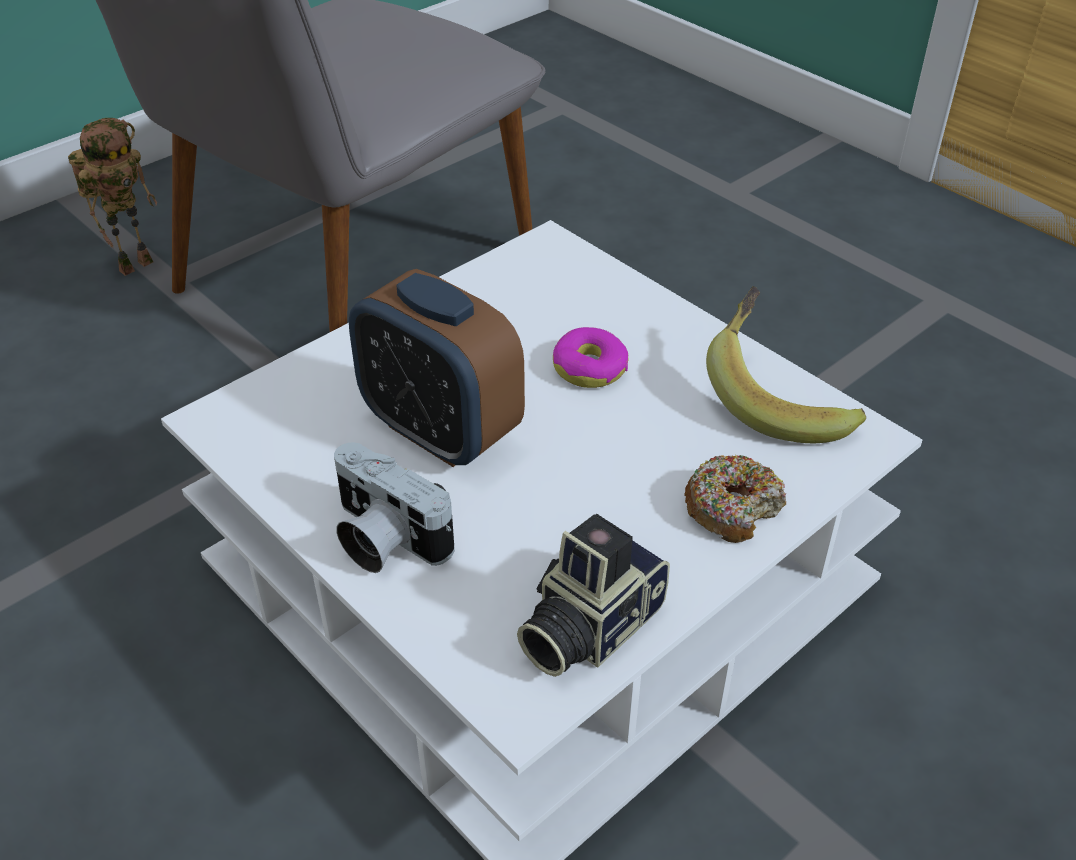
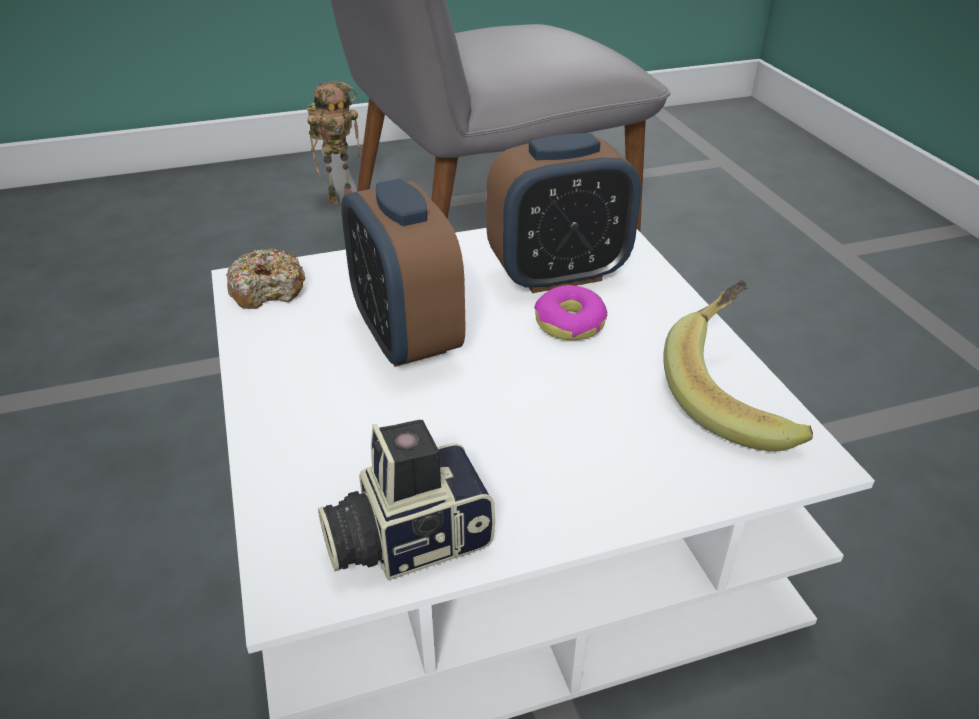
camera: 25 degrees right, 5 degrees down
camera [334,442,455,573] -> none
donut [684,455,786,543] -> donut moved to [226,248,305,309]
none -> alarm clock [486,133,641,293]

